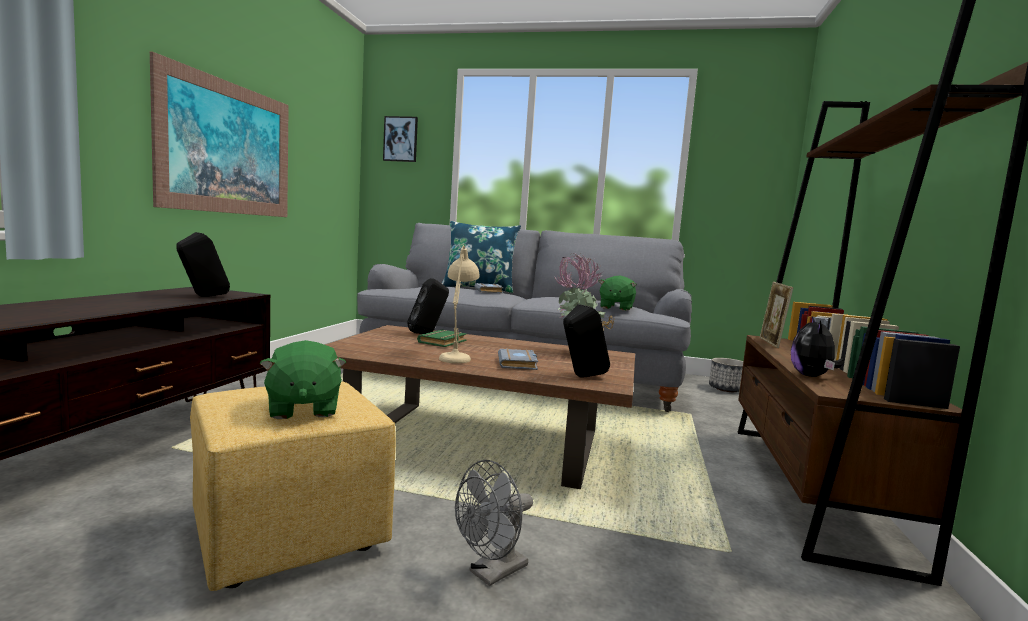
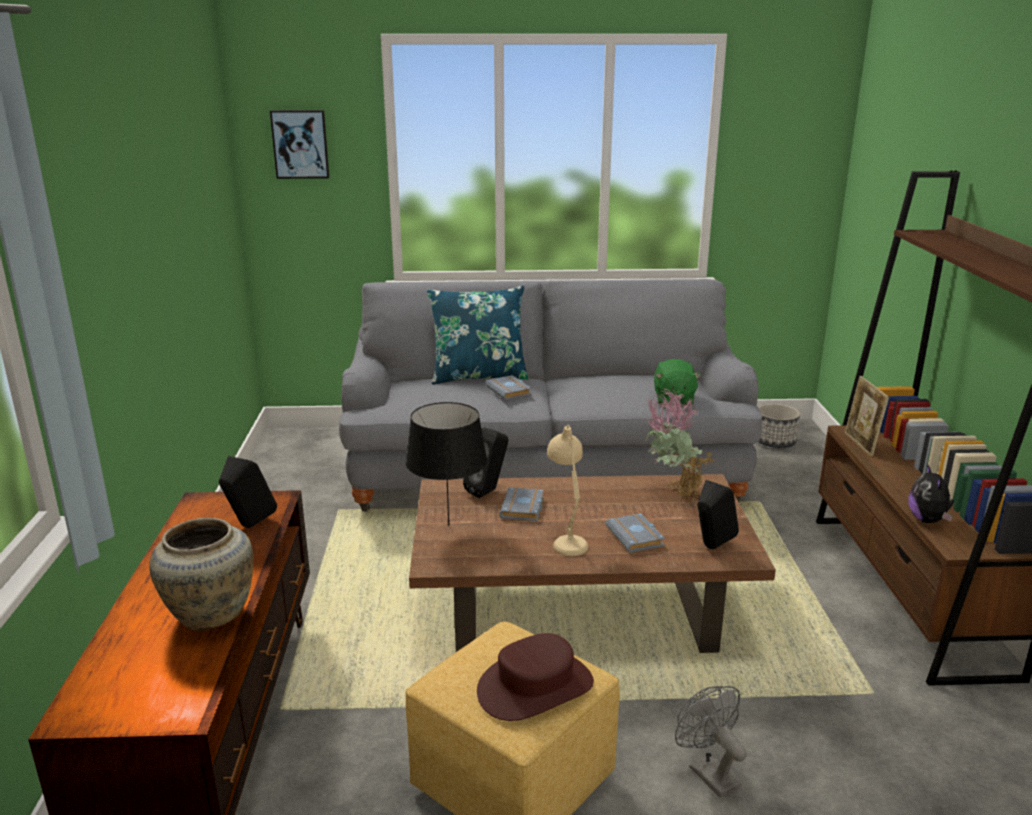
camera: 15 degrees left, 15 degrees up
picture [150,52,289,217] -> none
green plush toy [259,340,346,419] -> brown hat [477,633,594,721]
green book [417,330,467,347] -> grey book [499,487,544,521]
grey fan [455,460,533,586] -> grey fan turned 120 degrees clockwise [675,686,747,798]
none -> beige vase [149,518,253,631]
none -> black table lamp [405,402,487,526]

